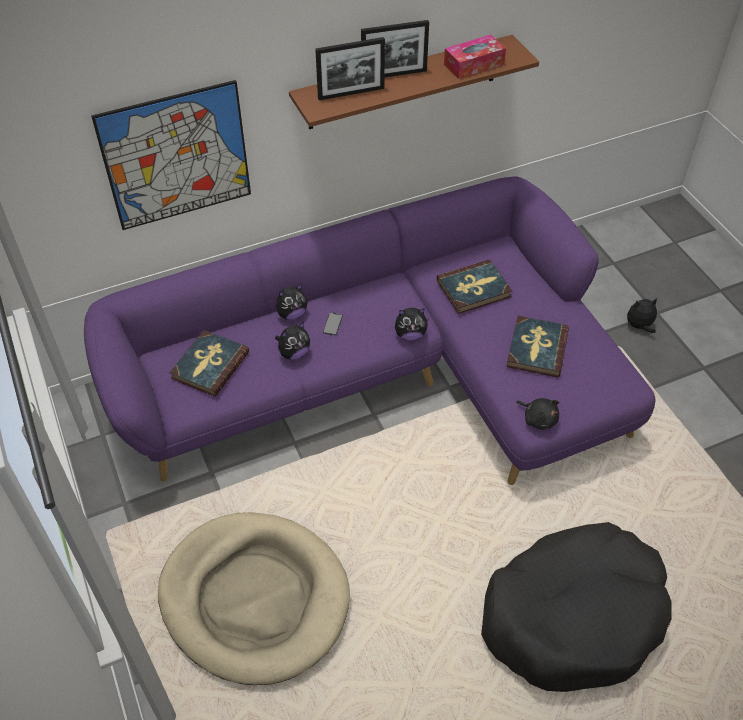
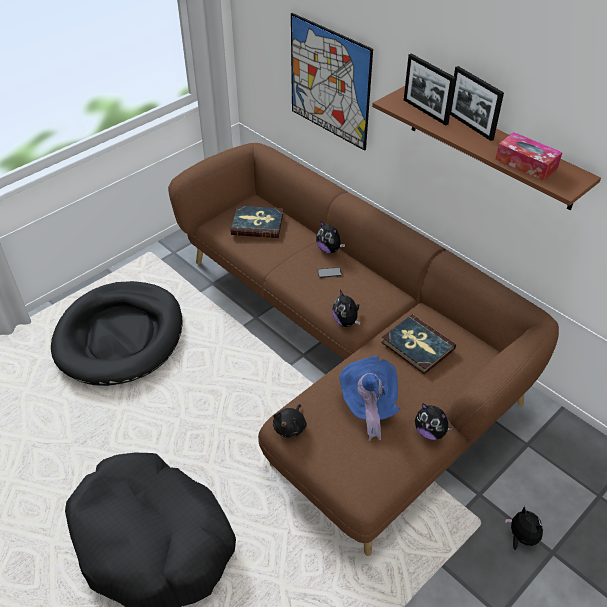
camera: 70 degrees right, 5 degrees down
purple sofa [84,177,655,485] -> brown sofa [168,143,559,556]
beige dog bed [158,512,350,685] -> black dog bed [51,281,183,386]
plush toy [275,322,310,360] -> plush toy moved to [415,403,454,440]
book [506,316,569,377] -> blue hat [339,355,400,441]

